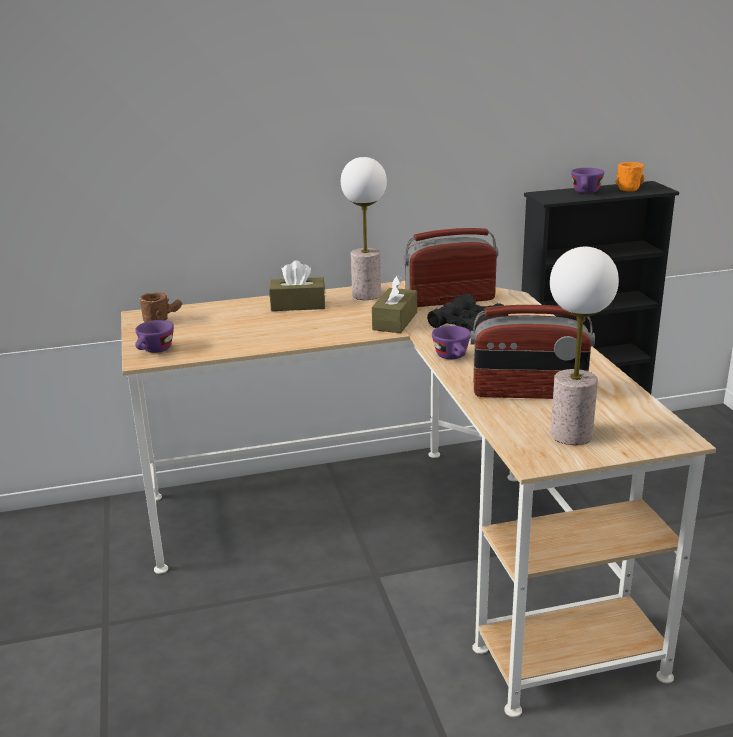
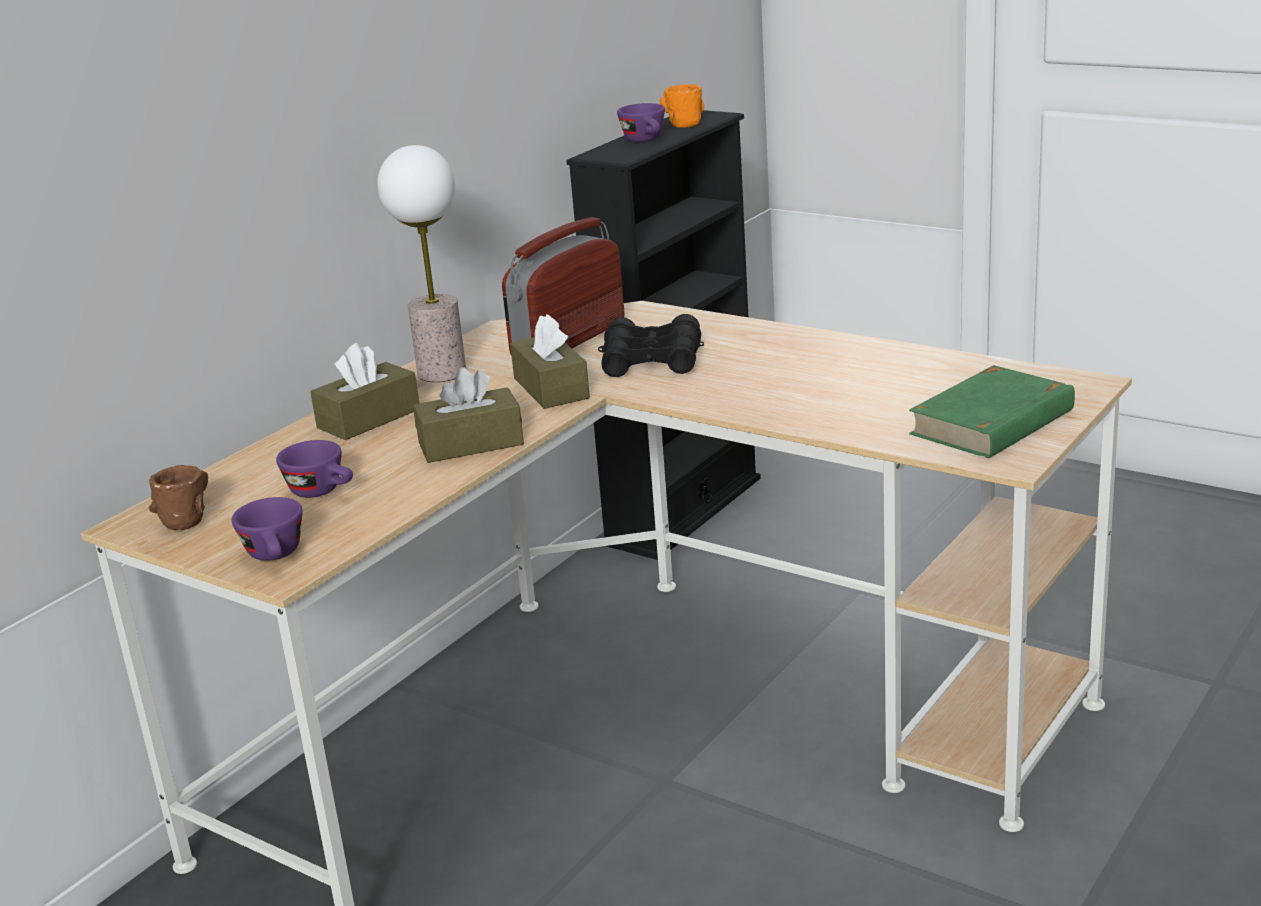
camera: 40 degrees left, 0 degrees up
purple cup [432,325,471,359] -> purple cup moved to [276,440,353,498]
radio [470,305,595,399] -> none
table lamp [550,247,619,445] -> green book [909,365,1075,458]
none -> brown tissue box [413,367,524,463]

